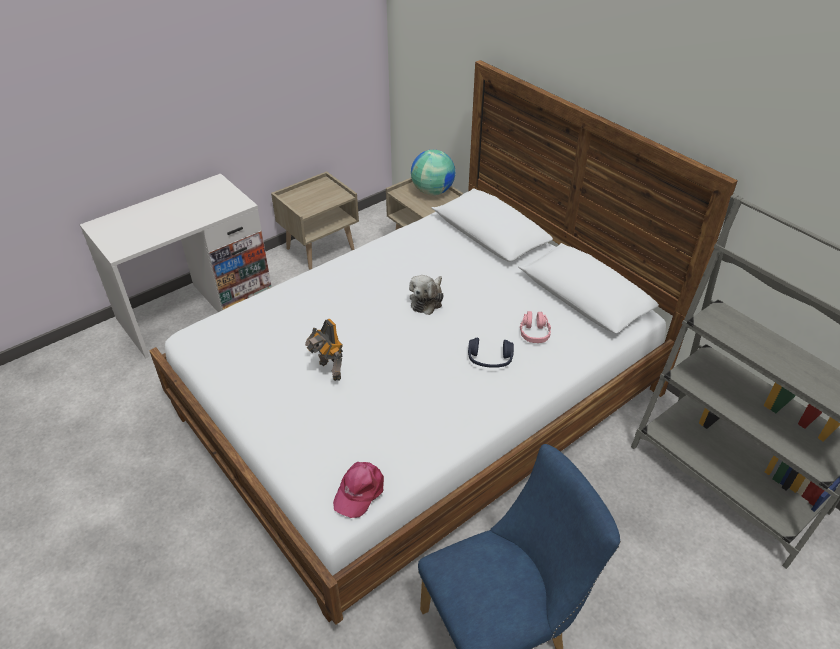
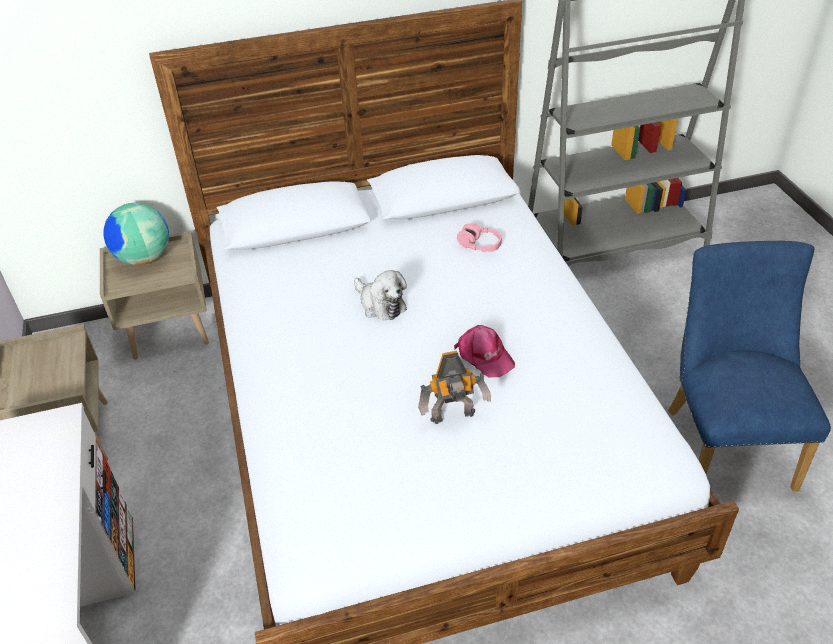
camera: 65 degrees left, 0 degrees up
pink cap [333,462,384,518] -> pink cap moved to [454,325,515,377]
blue headphones [468,338,514,368] -> none

